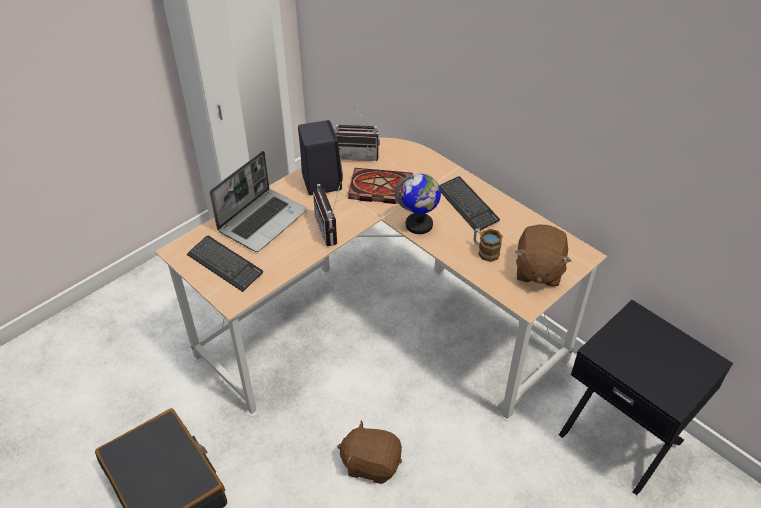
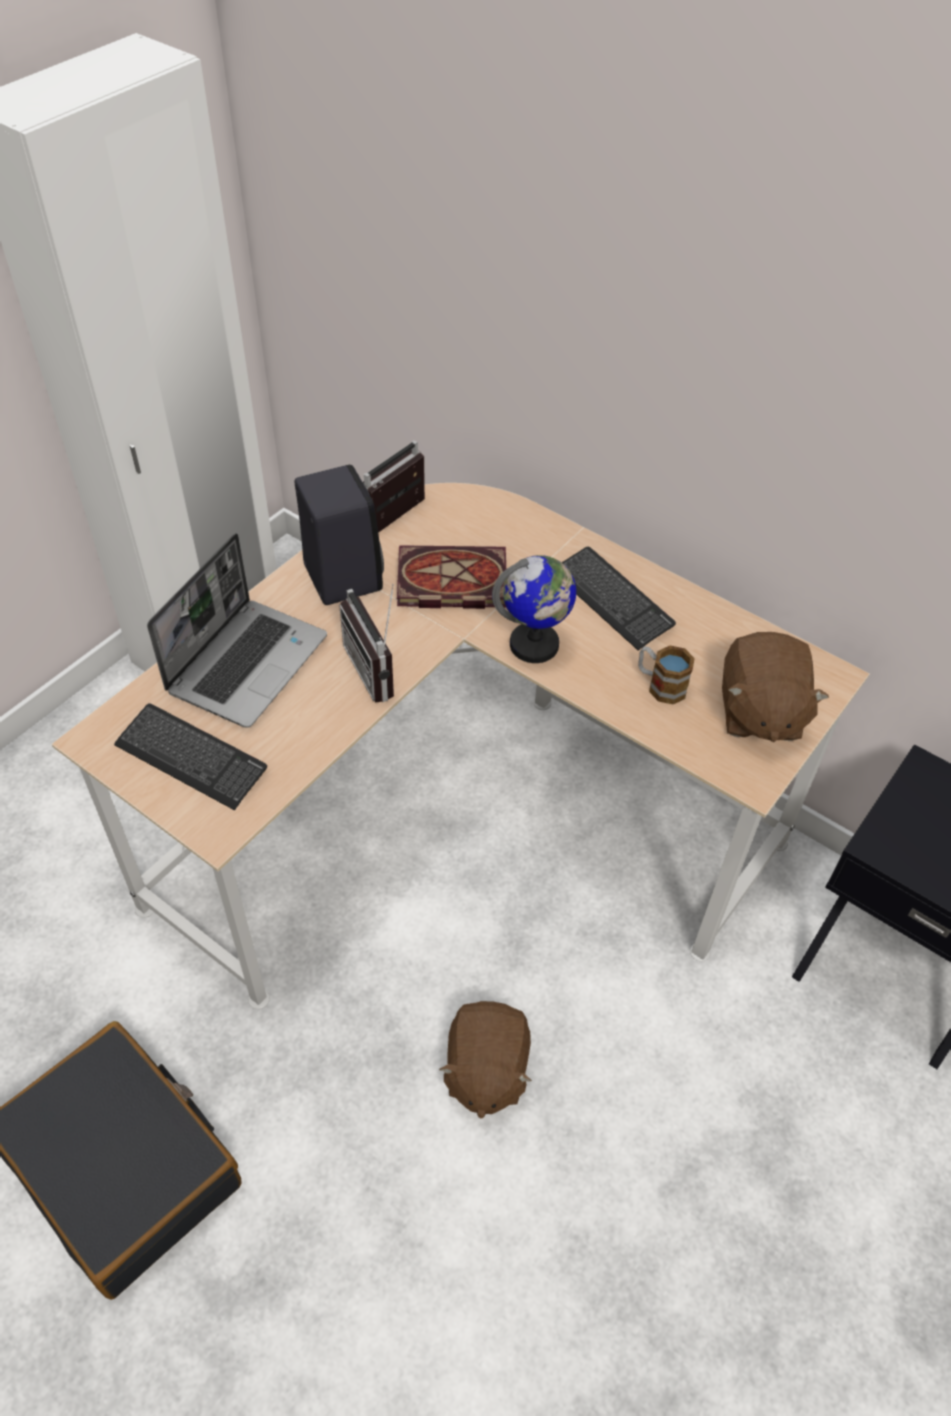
camera: 10 degrees left, 5 degrees up
radio [335,107,380,161] -> radio turned 135 degrees clockwise [362,440,425,533]
brown plush toy [337,420,402,484] -> brown plush toy turned 90 degrees counterclockwise [439,1001,532,1118]

